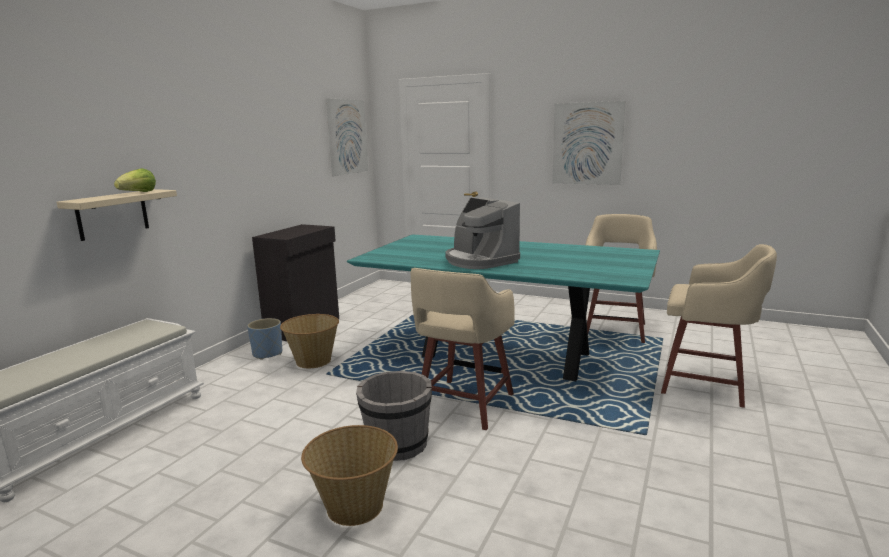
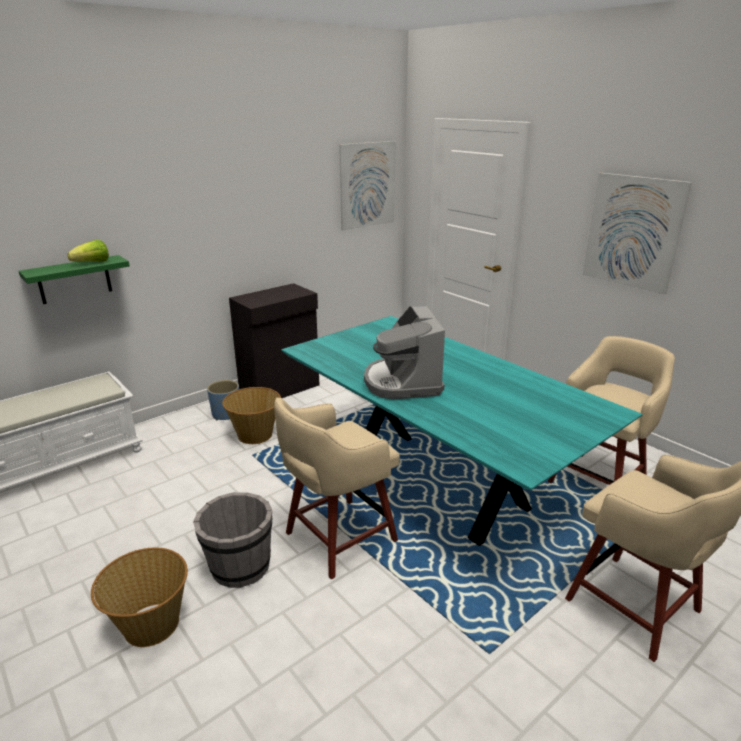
camera: 25 degrees right, 10 degrees up
beige shelf [56,189,177,241] -> green shelf [19,255,130,304]

